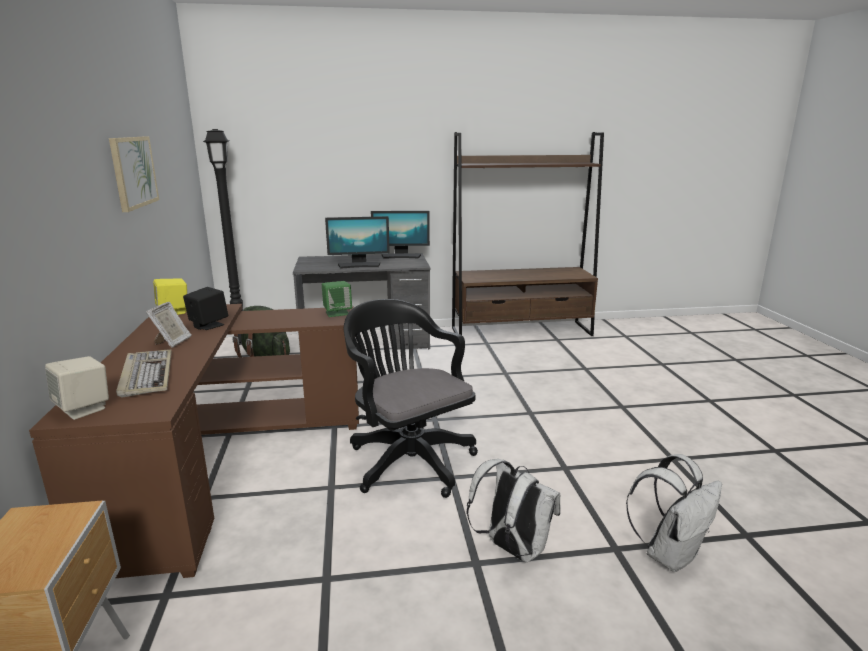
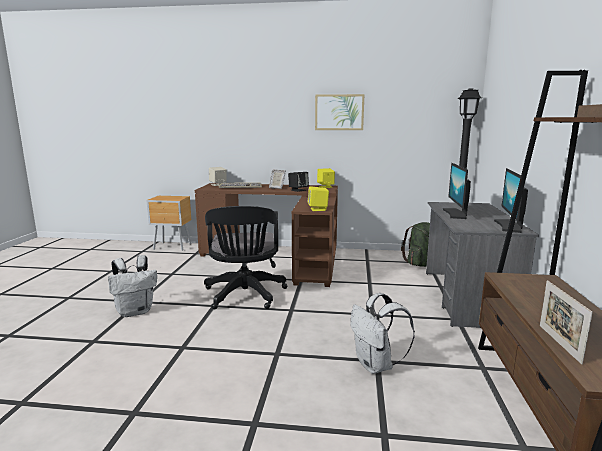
camera: 105 degrees right, 5 degrees down
green speaker [322,281,352,317] -> yellow speaker [308,187,329,211]
black office chair [344,299,478,498] -> black office chair turned 105 degrees clockwise [204,206,287,309]
white backpack [626,454,722,572] -> white backpack moved to [350,293,415,374]
none -> picture frame [540,280,593,364]

